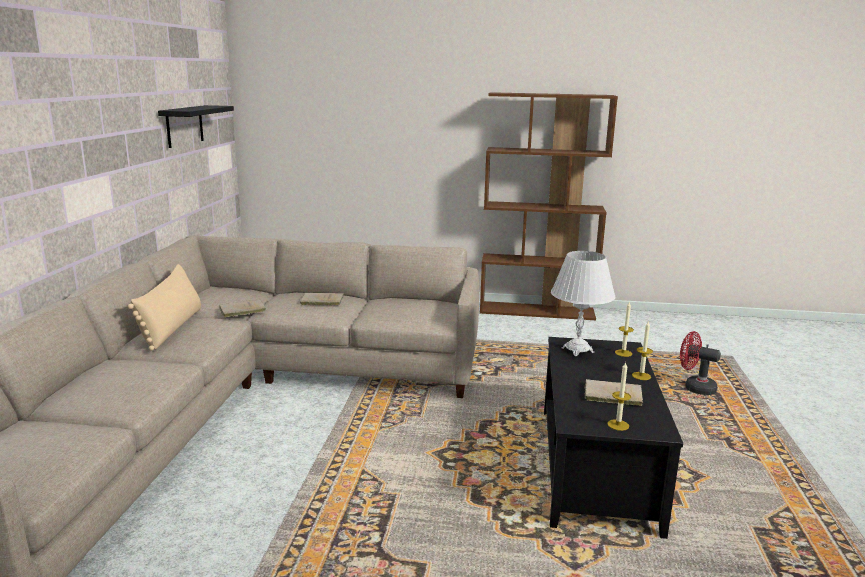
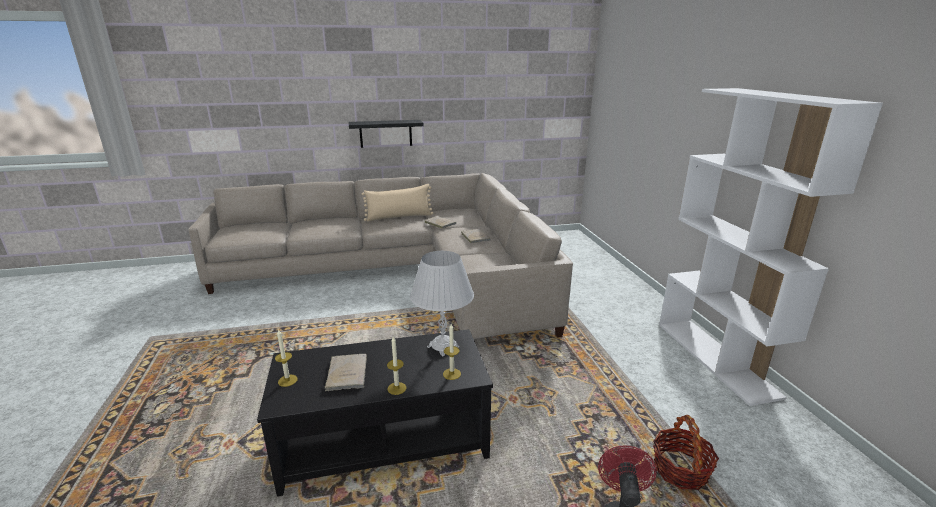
camera: 70 degrees right, 5 degrees up
black shelf [158,105,234,148] -> black shelf moved to [349,120,424,148]
brown bookcase [480,92,618,320] -> white bookcase [659,88,883,406]
none -> basket [653,415,719,490]

